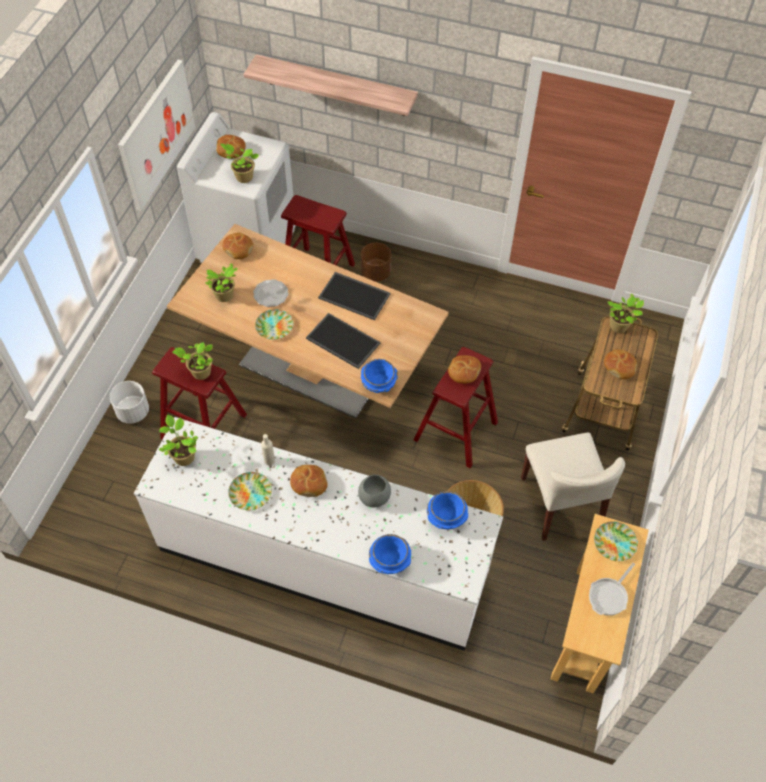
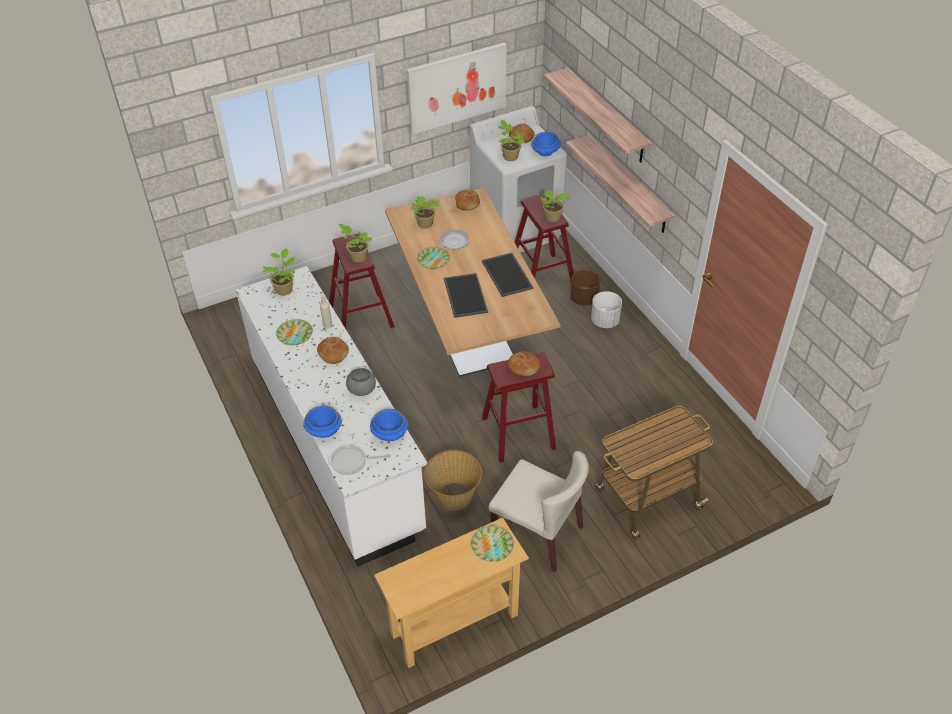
camera: 45 degrees right, 10 degrees down
white planter [110,381,149,424] -> white planter moved to [591,291,622,328]
blue bowl [361,359,398,393] -> blue bowl moved to [531,132,561,156]
beige chair [521,432,625,541] -> beige chair turned 90 degrees counterclockwise [489,451,589,572]
frying pan [589,563,635,616] -> frying pan moved to [328,444,391,475]
bread [604,349,637,379] -> none
potted plant [608,293,644,333] -> potted plant moved to [541,190,570,222]
none -> shelf [566,135,674,233]

